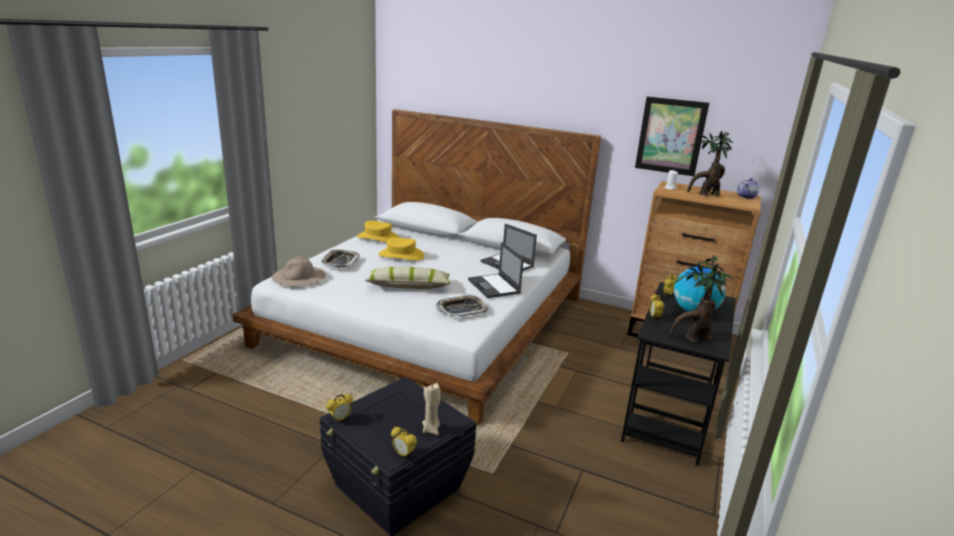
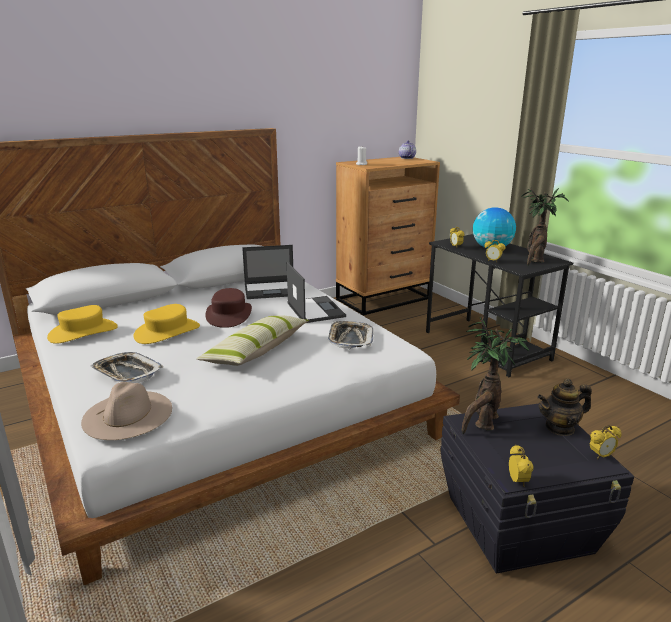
camera: 55 degrees left, 0 degrees up
beige candle [422,383,441,435] -> teapot [537,379,592,436]
laptop [468,242,524,298] -> laptop turned 120 degrees counterclockwise [287,262,346,323]
picture [635,97,709,176] -> none
potted plant [687,131,733,196] -> potted plant moved to [462,317,529,434]
none -> brown hat [205,288,252,328]

